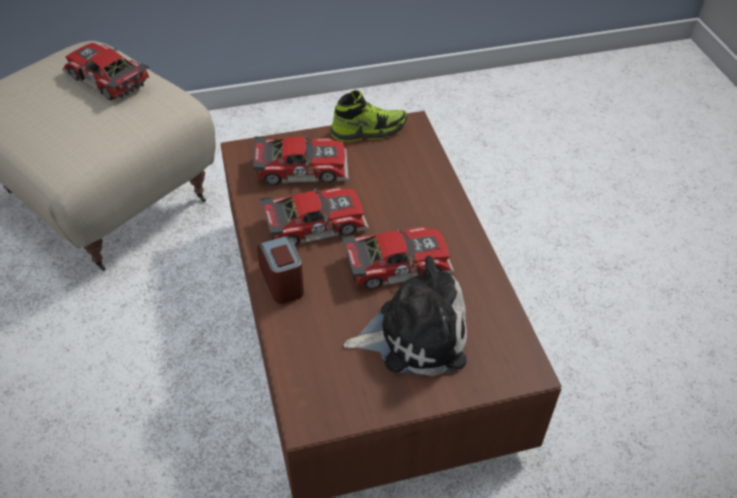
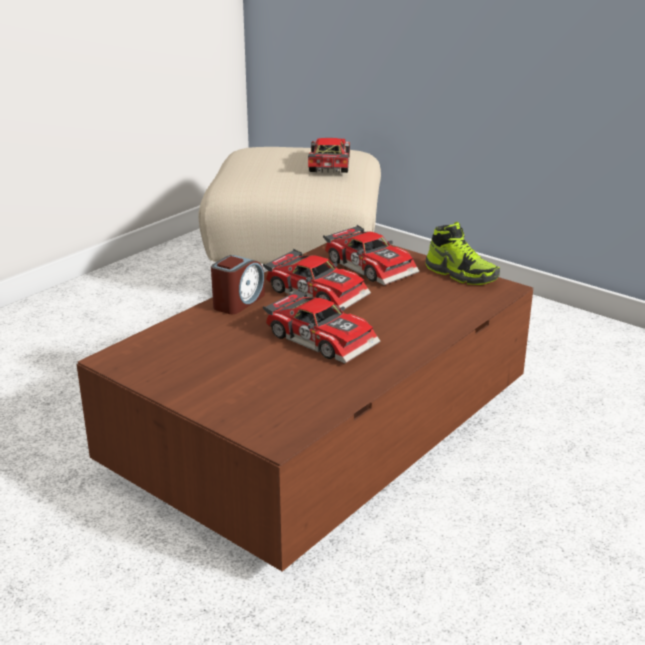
camera: 55 degrees right, 20 degrees down
plush toy [344,256,467,376] -> none

